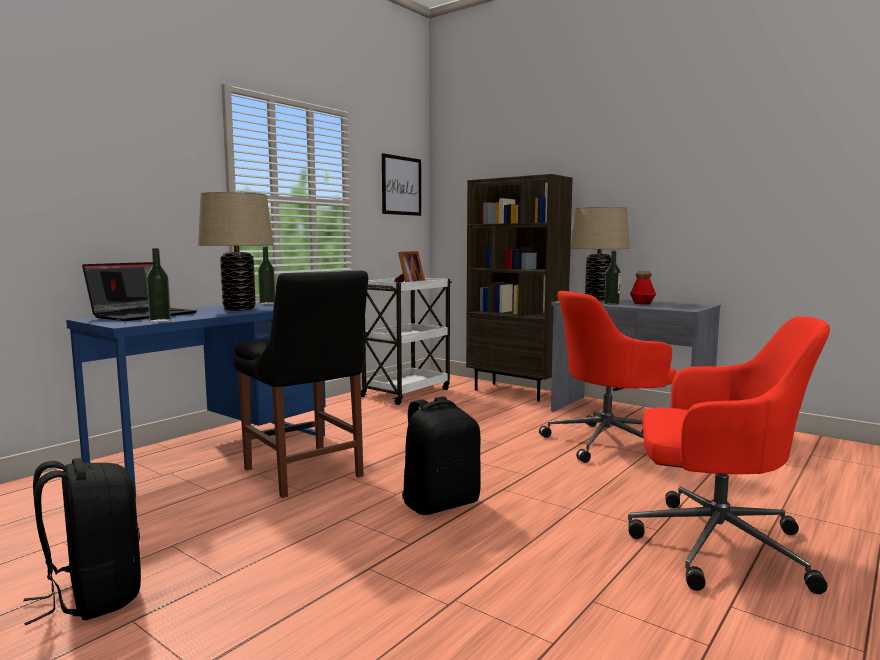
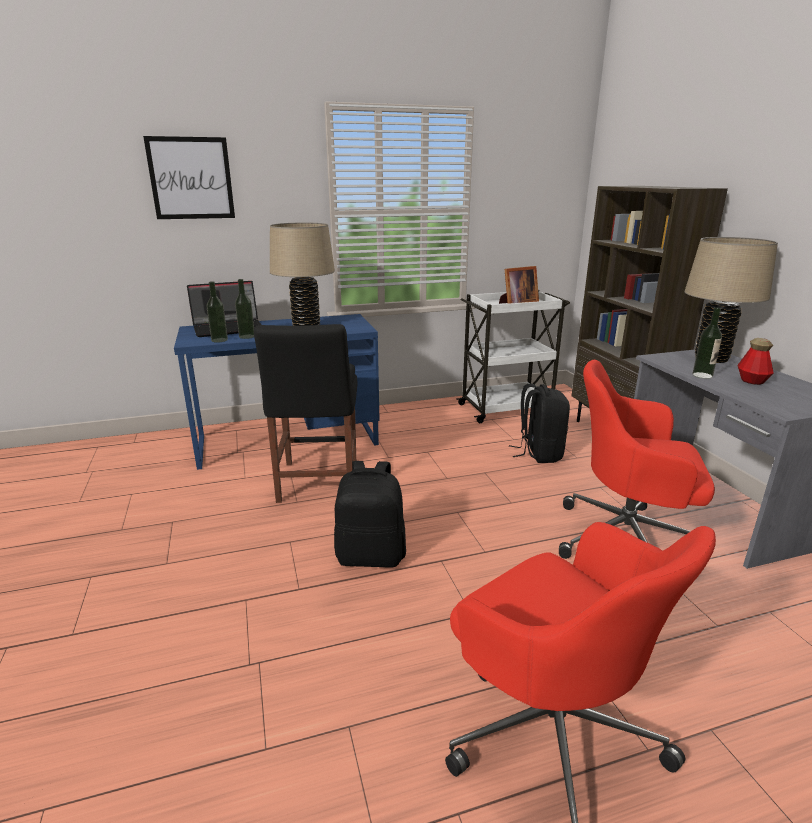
camera: 35 degrees right, 15 degrees up
black backpack [23,458,141,625] -> black backpack moved to [509,383,570,463]
bottle [258,247,275,304] -> bottle moved to [235,279,254,339]
picture [382,153,421,216] -> picture moved to [143,136,235,219]

